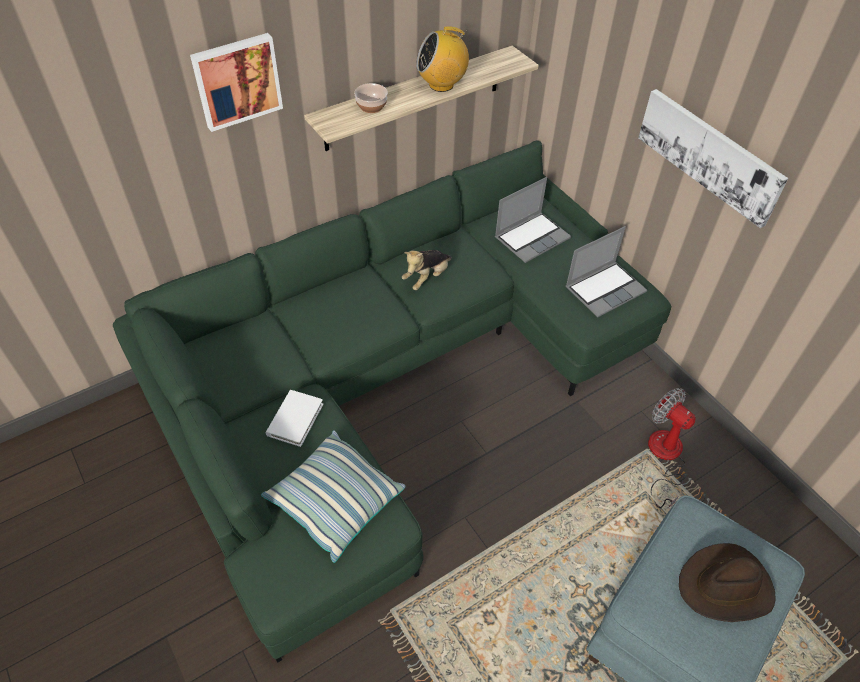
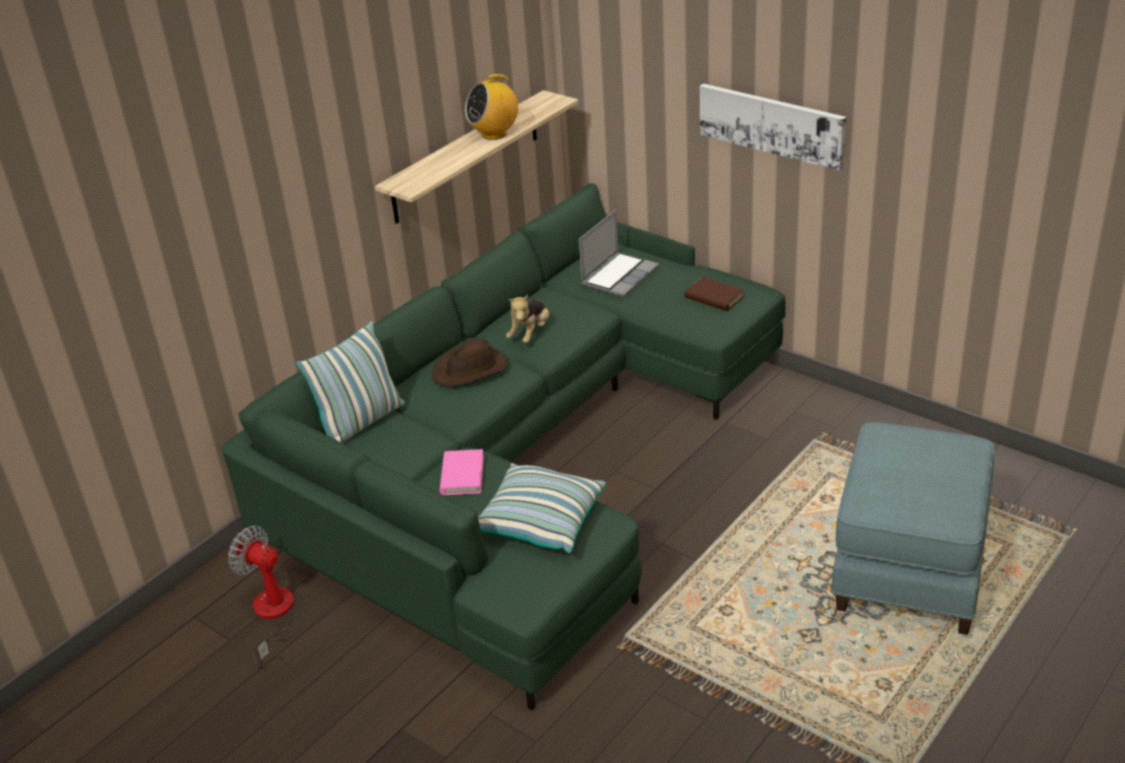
camera: 15 degrees left, 15 degrees down
picture [190,33,283,132] -> none
white book [266,390,323,447] -> pink book [440,449,484,495]
bowl [354,83,388,113] -> none
laptop [566,226,647,317] -> brown book [685,277,745,311]
fan [648,388,696,508] -> fan moved to [228,526,297,668]
brown hat [679,543,776,622] -> brown hat moved to [432,338,509,387]
none -> pillow [296,321,405,443]

